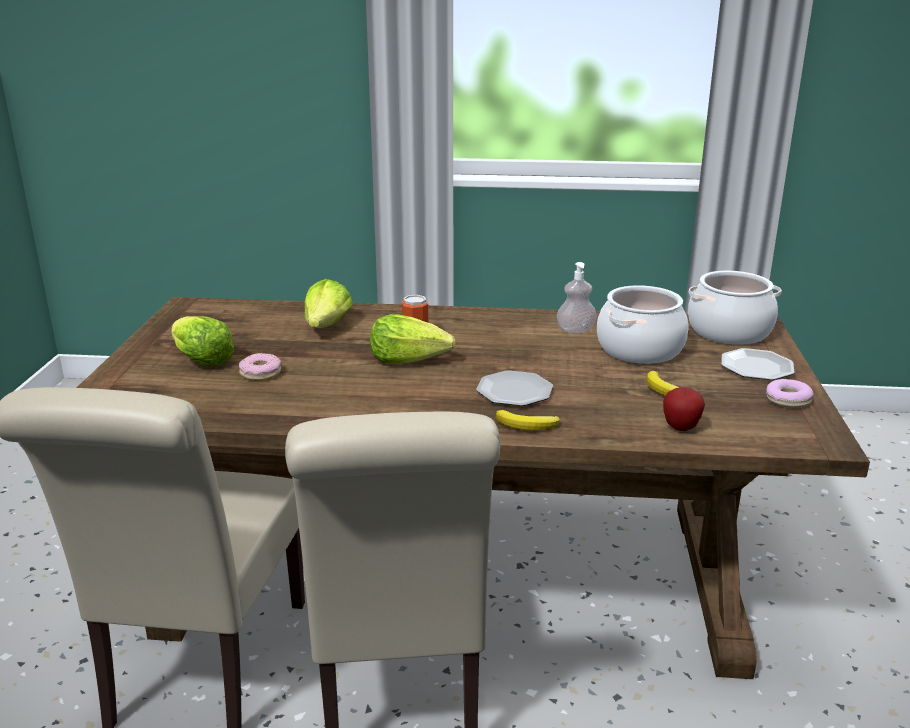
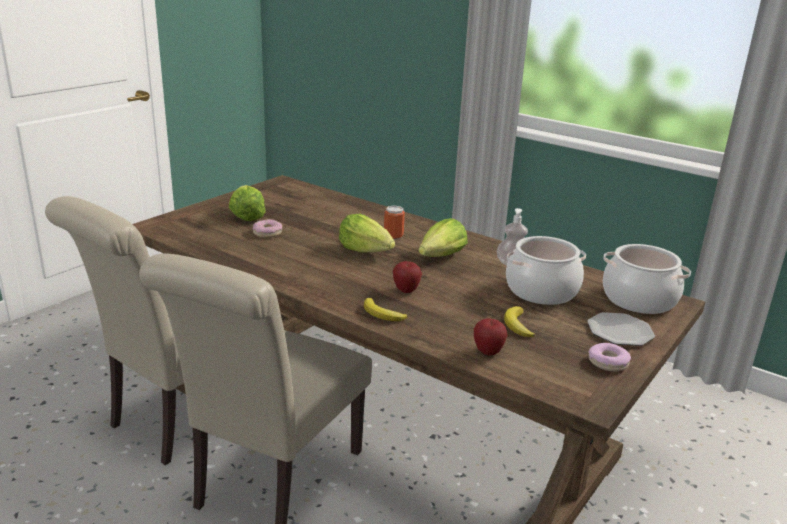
camera: 30 degrees right, 0 degrees up
lettuce [304,279,353,328] -> lettuce moved to [419,218,468,257]
plate [476,370,553,406] -> apple [393,261,422,293]

